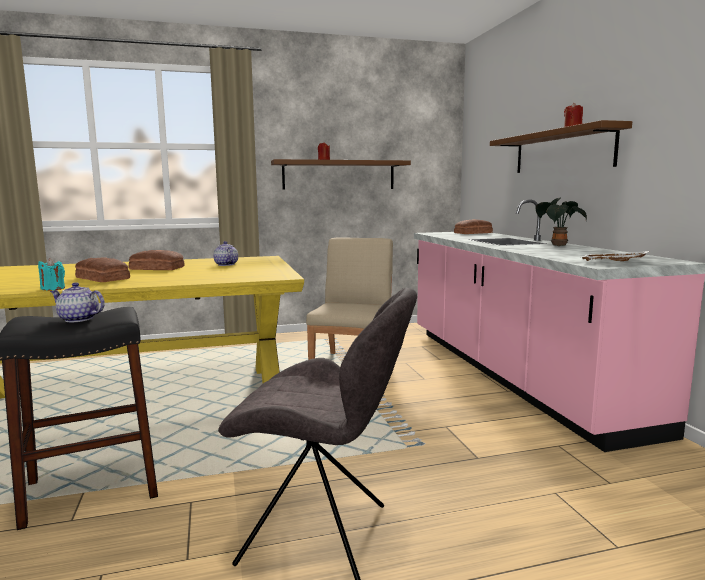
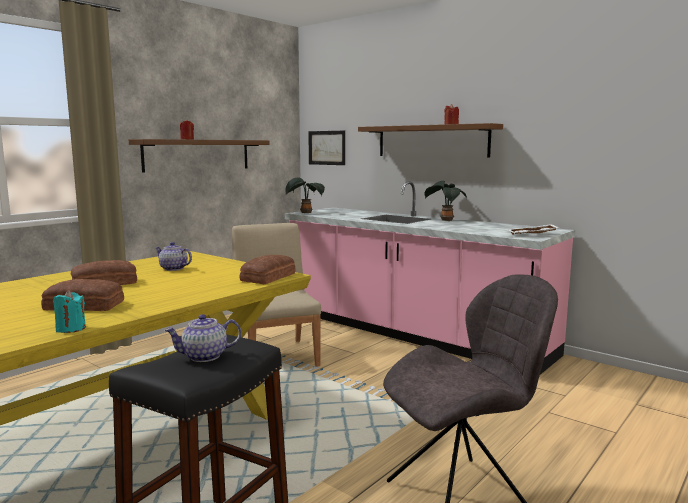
camera: 35 degrees left, 0 degrees up
bread [454,219,493,234] -> bread moved to [239,255,296,284]
none -> potted plant [286,177,325,213]
none -> picture [308,131,345,165]

